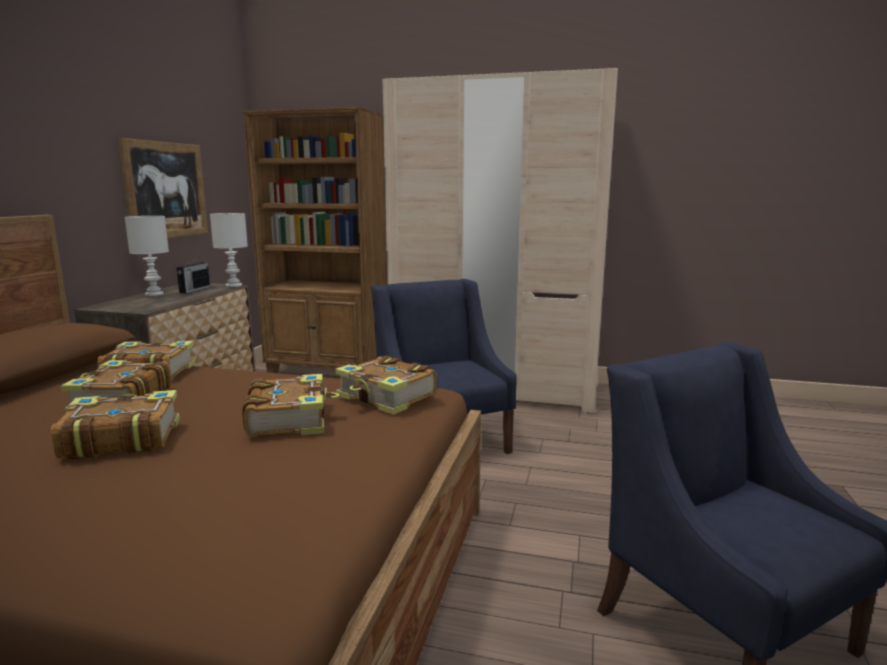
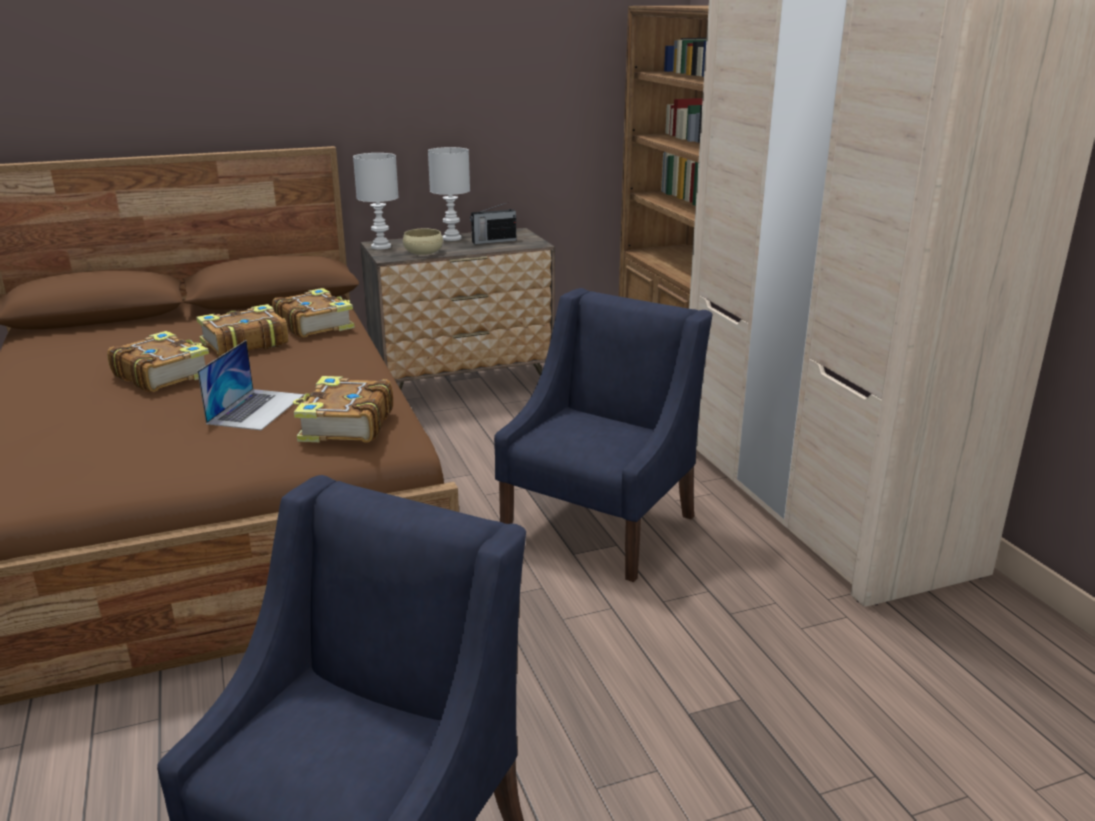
camera: 55 degrees right, 10 degrees up
picture [118,138,208,238] -> none
white table lamp [210,213,248,287] -> white table lamp moved to [353,153,399,250]
book [242,374,339,437] -> laptop [197,340,304,430]
none -> beige bowl [403,229,443,255]

